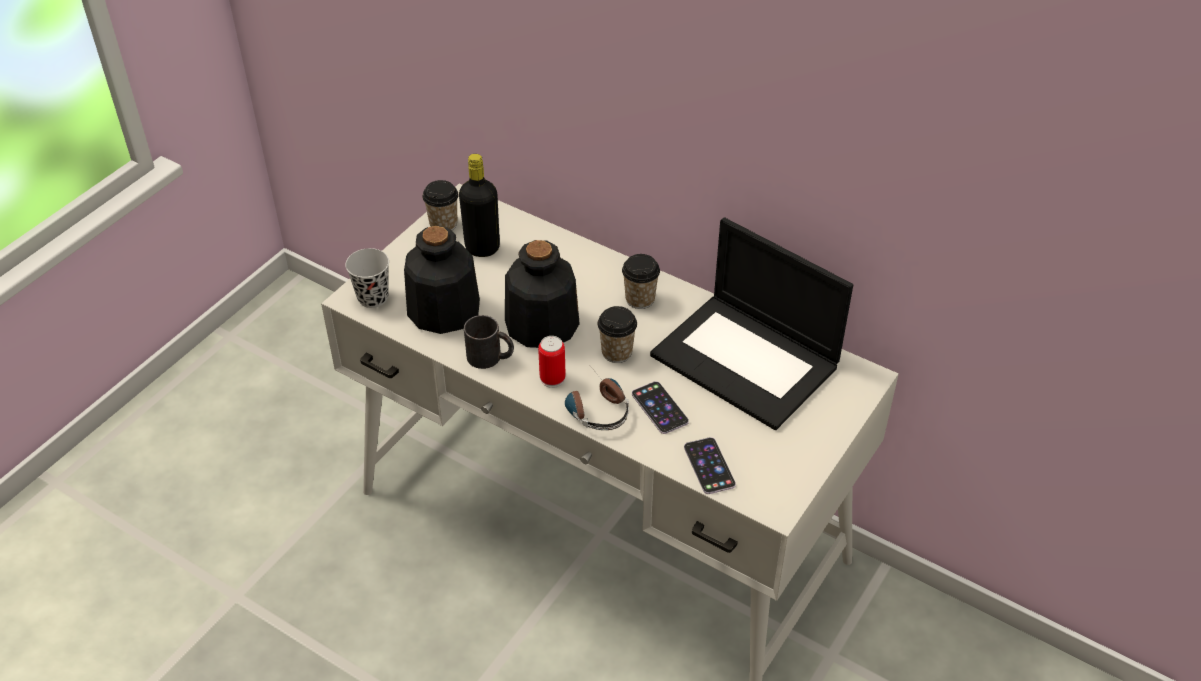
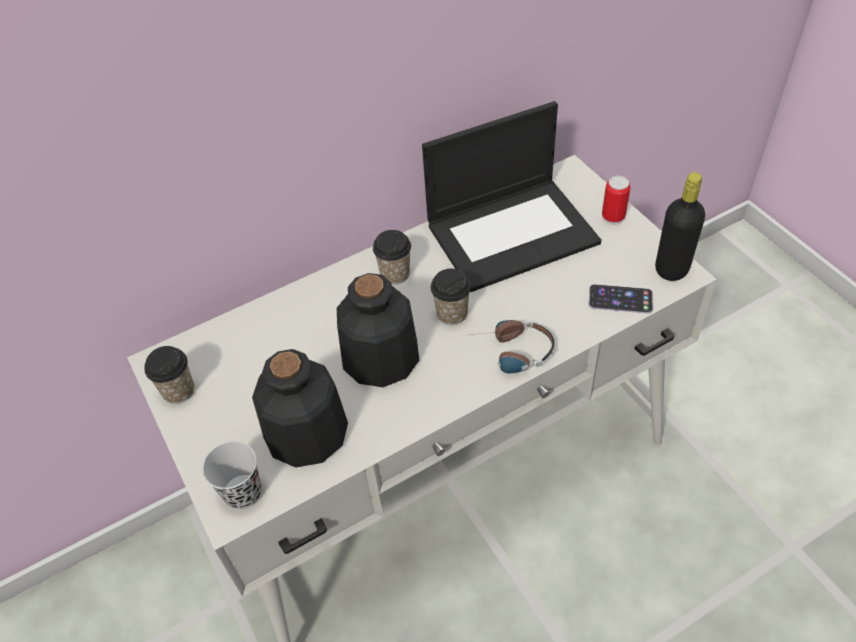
camera: 60 degrees left, 5 degrees up
black bottle [459,154,500,257] -> black bottle moved to [655,172,705,281]
black mug [464,315,514,369] -> none
can [538,336,566,388] -> can moved to [602,176,631,225]
phone [632,381,689,434] -> none

